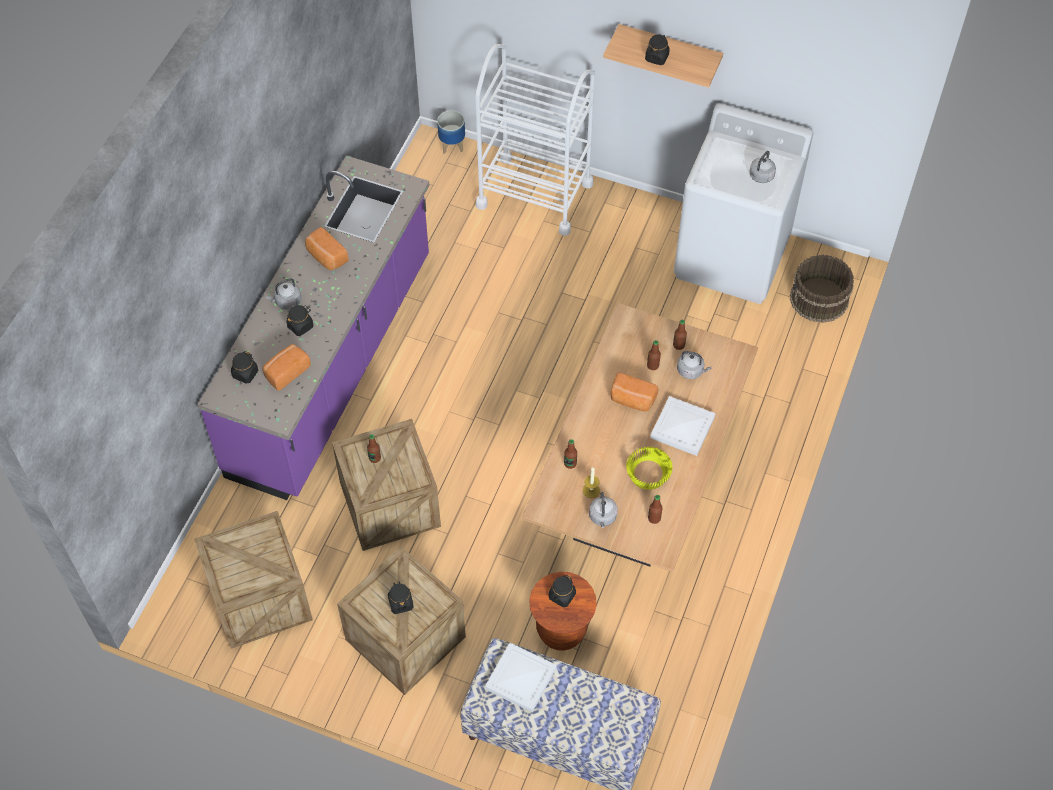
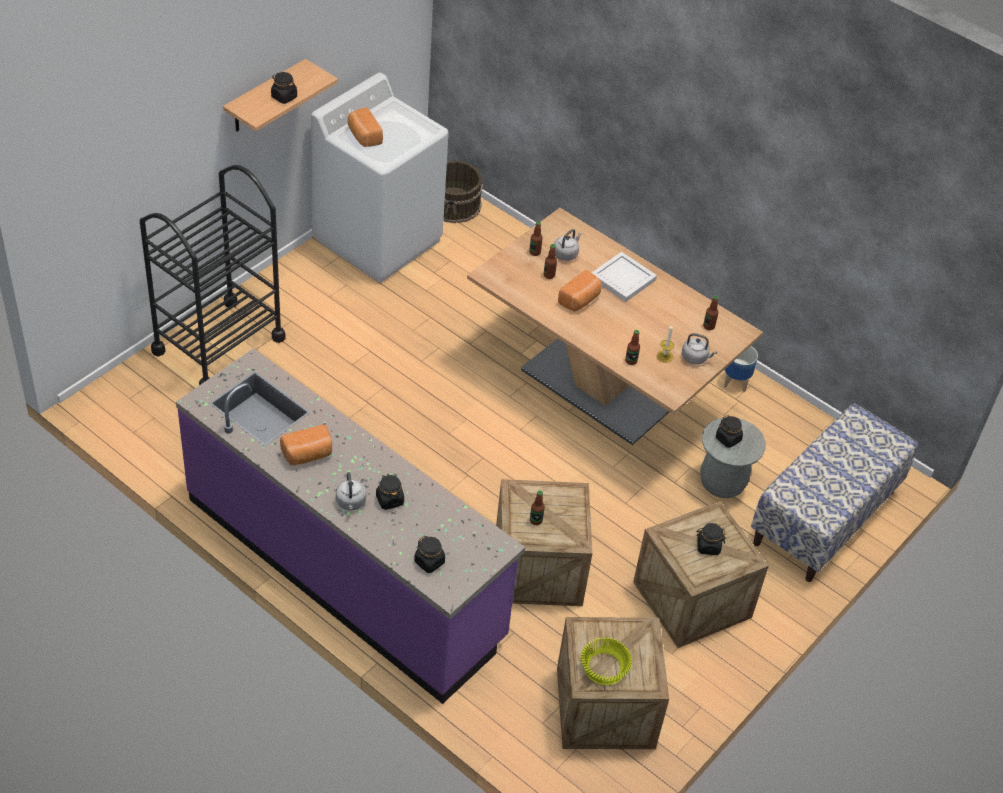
camera: 75 degrees left, 10 degrees down
bread [263,344,311,391] -> bread moved to [348,107,383,147]
planter [437,110,465,154] -> planter moved to [724,346,758,392]
white cart [475,44,595,236] -> black cart [140,165,286,385]
white tray [485,643,557,712] -> none
brown stool [529,572,597,651] -> grey stool [700,418,766,498]
yellow bowl [626,447,673,490] -> yellow bowl moved to [581,637,632,685]
grey kettle [749,151,776,183] -> none

